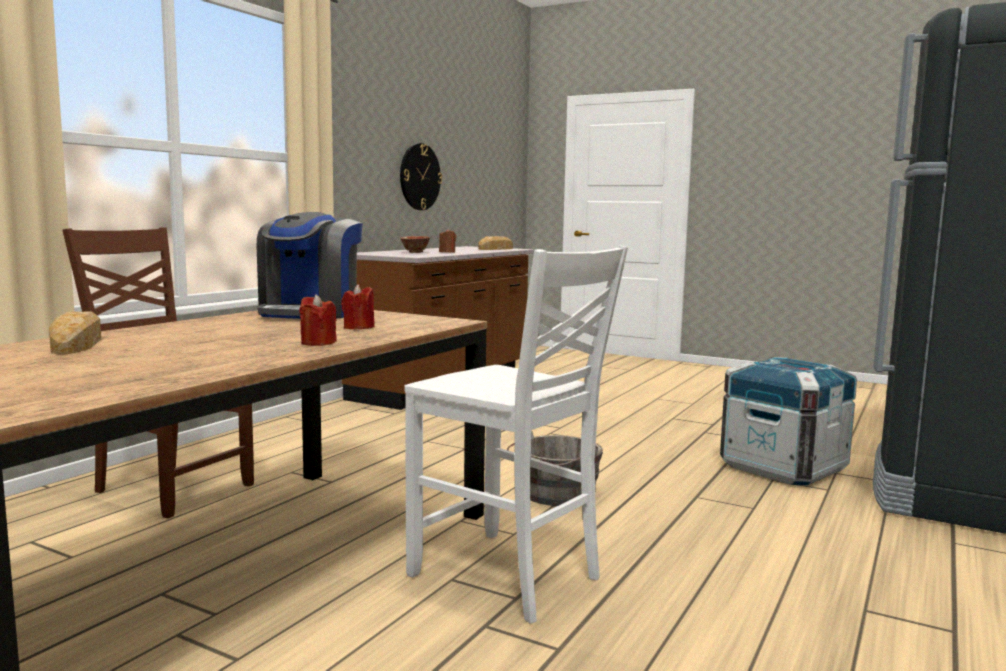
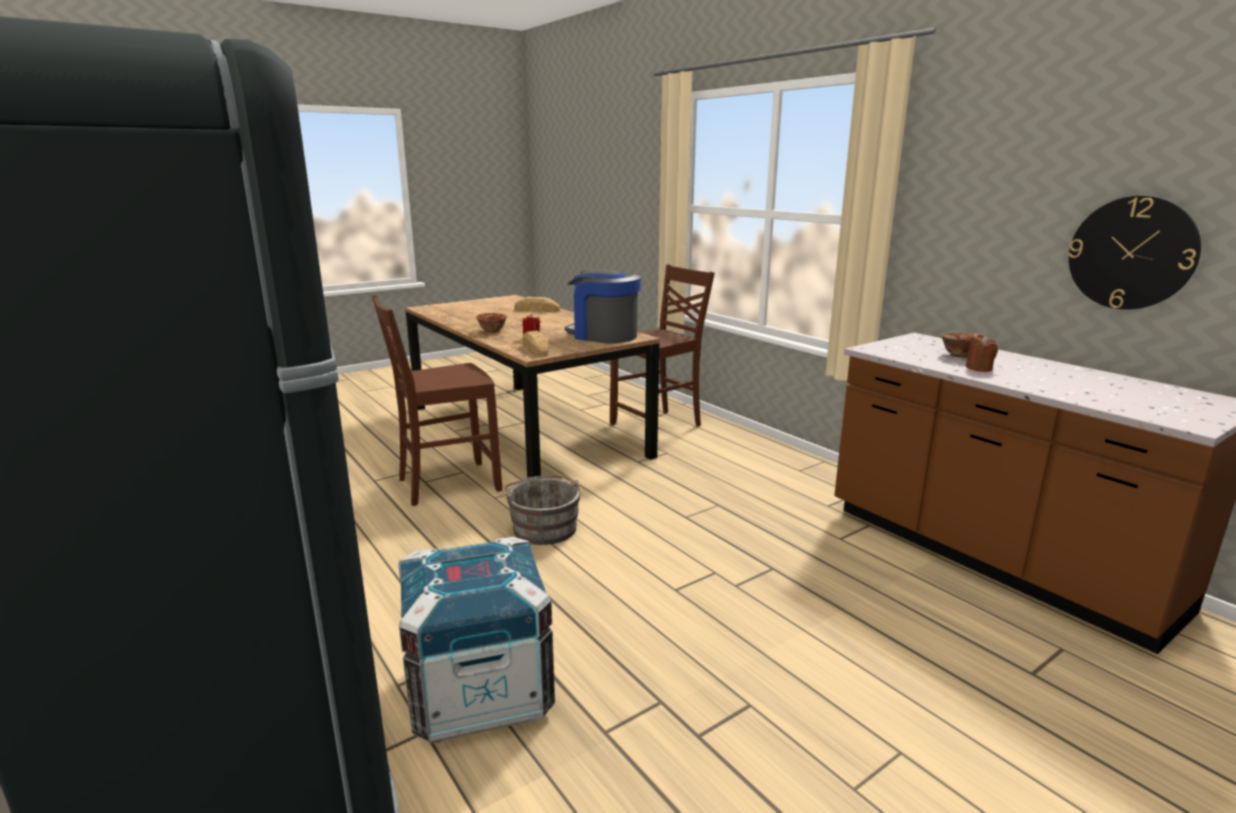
camera: 115 degrees right, 10 degrees up
red candle [299,294,337,346] -> bowl [476,313,507,333]
white chair [404,246,628,624] -> brown chair [372,295,502,506]
bread [478,236,513,250] -> bread moved to [523,331,549,357]

